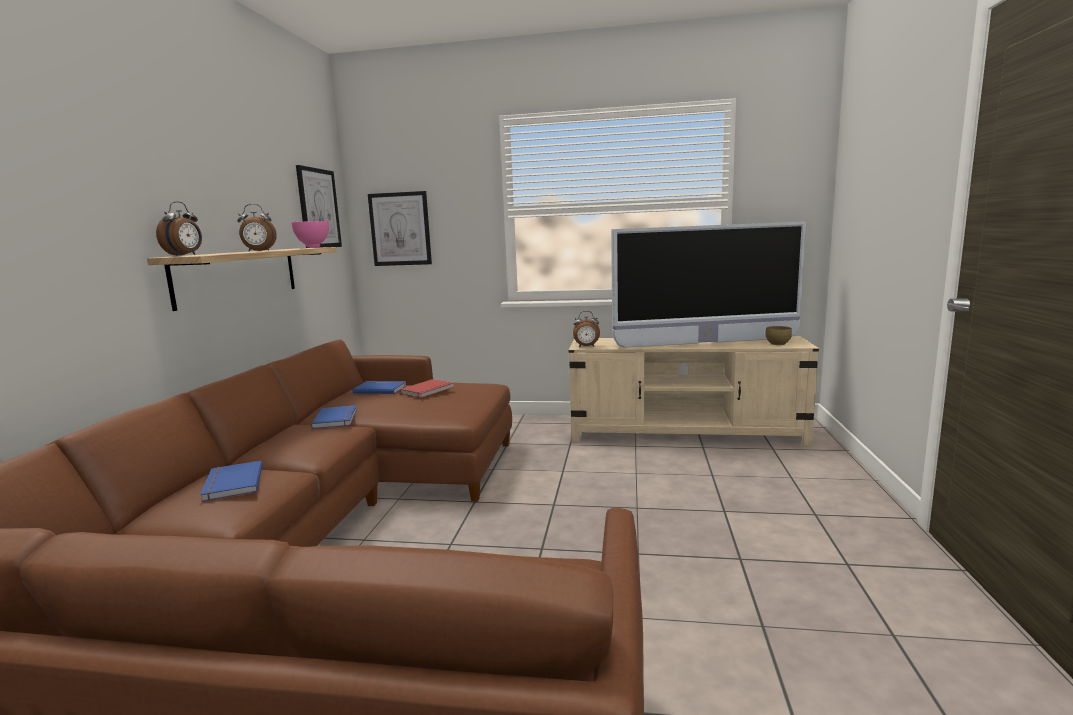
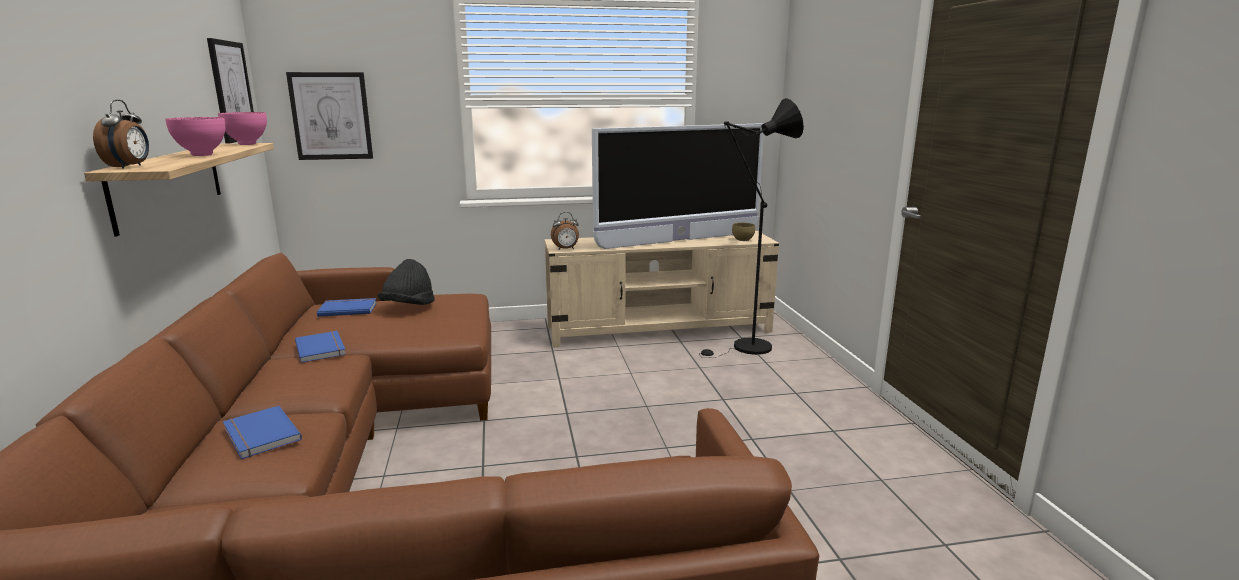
camera: 20 degrees left, 5 degrees up
alarm clock [237,204,277,252] -> pink bowl [165,117,225,156]
red book [400,379,453,398] -> black hat [378,259,435,305]
none -> black floor lamp [699,98,804,358]

